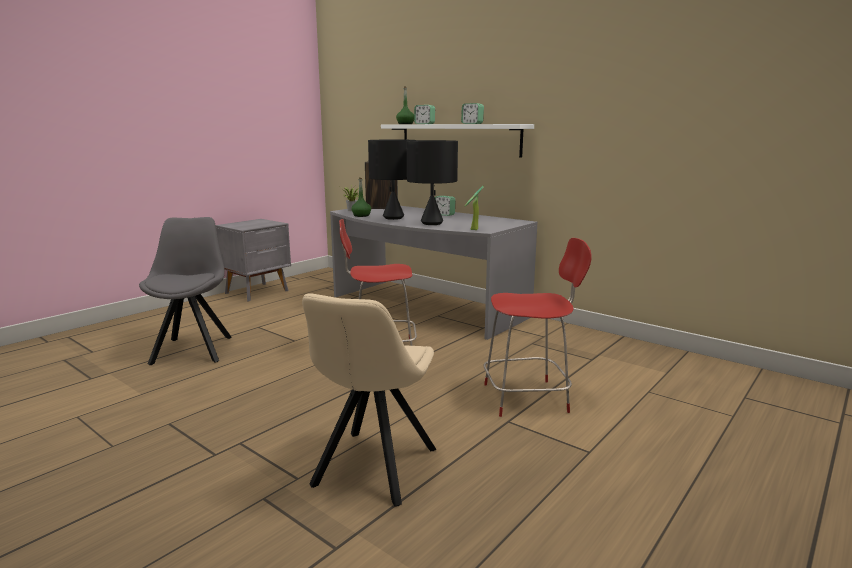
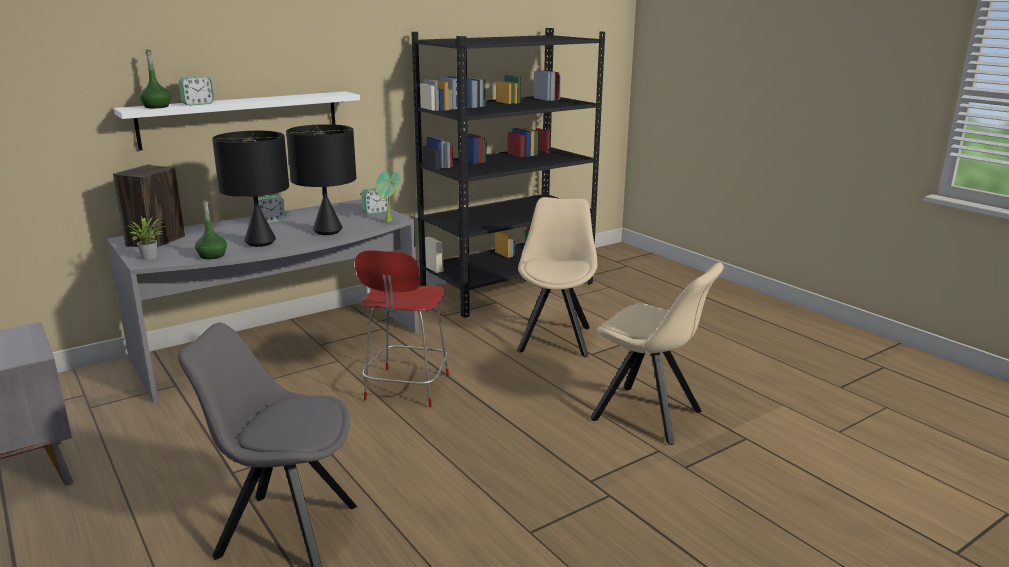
camera: 75 degrees left, 5 degrees up
alarm clock [461,103,484,124] -> alarm clock moved to [361,188,388,214]
red stool [484,238,592,417] -> beige chair [517,197,598,357]
none -> black bookcase [412,28,605,318]

